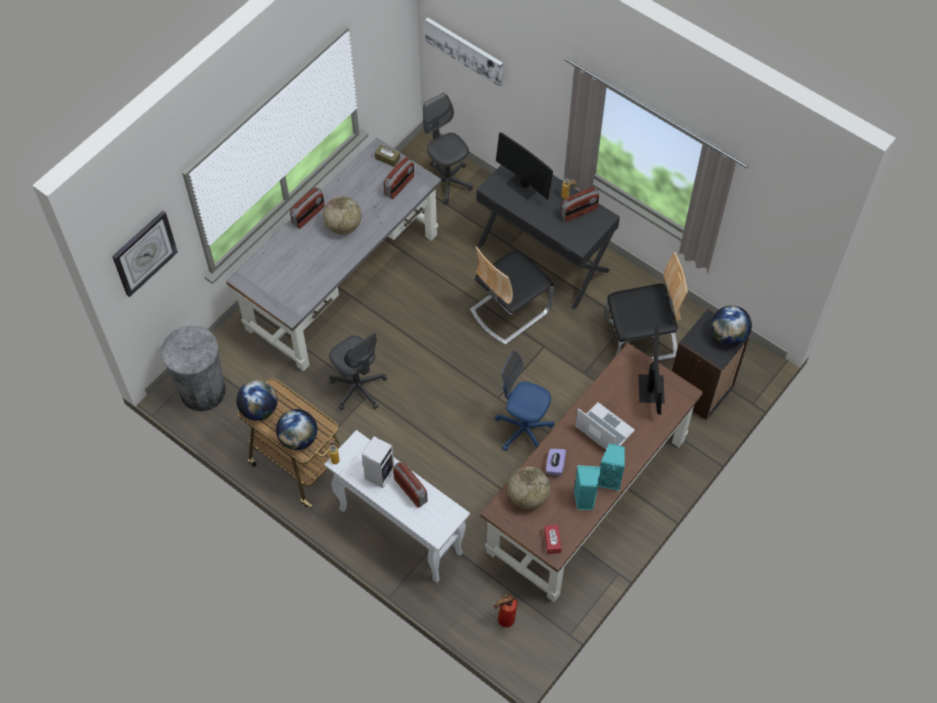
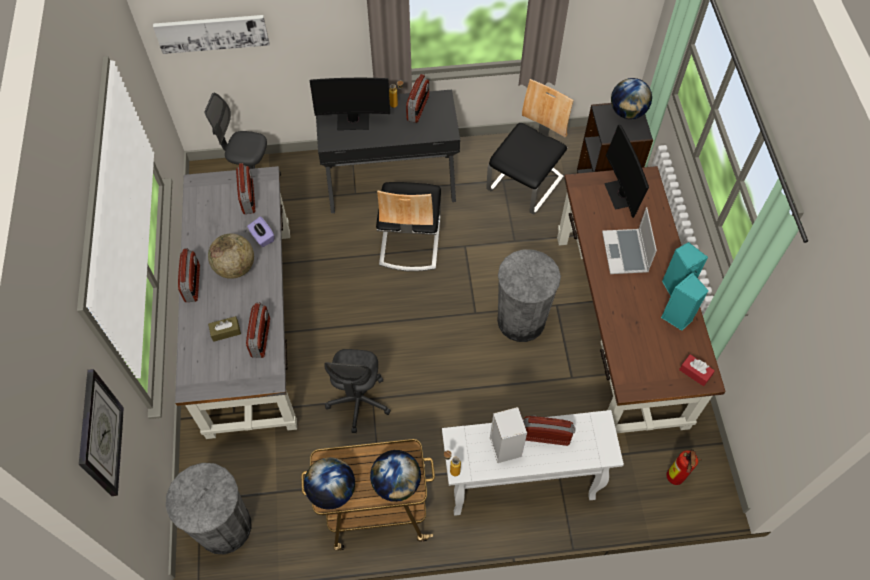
camera: 45 degrees left, 0 degrees up
grey office chair [329,332,387,410] -> grey office chair turned 90 degrees clockwise [324,349,391,433]
brown tissue box [375,145,400,167] -> brown tissue box moved to [208,316,241,342]
blue office chair [495,351,554,451] -> grey trash can [497,249,561,342]
globe [508,466,550,509] -> none
purple tissue box [546,449,566,476] -> purple tissue box moved to [247,217,274,247]
laptop [575,402,635,450] -> laptop turned 90 degrees counterclockwise [602,207,657,274]
monitor [638,325,665,415] -> monitor turned 150 degrees counterclockwise [604,124,649,218]
none -> radio [246,302,270,358]

